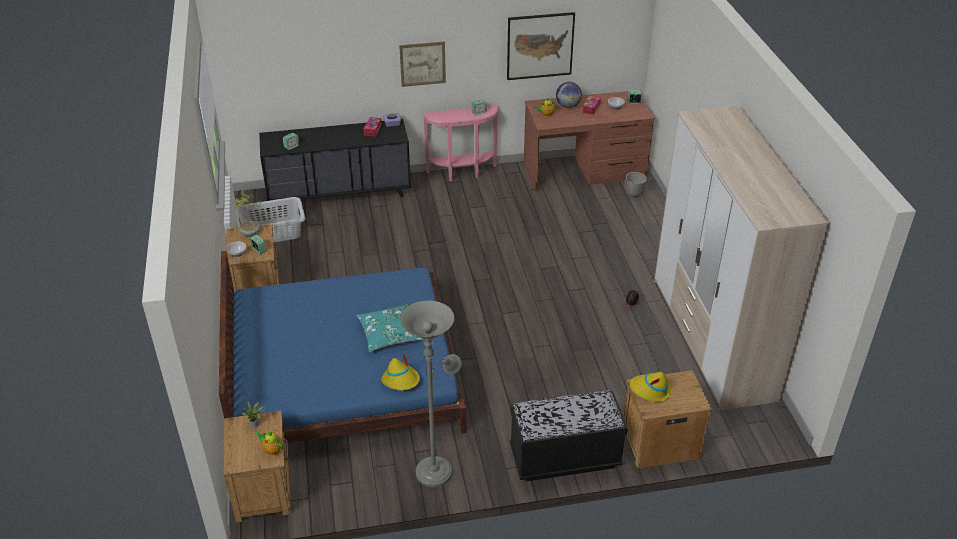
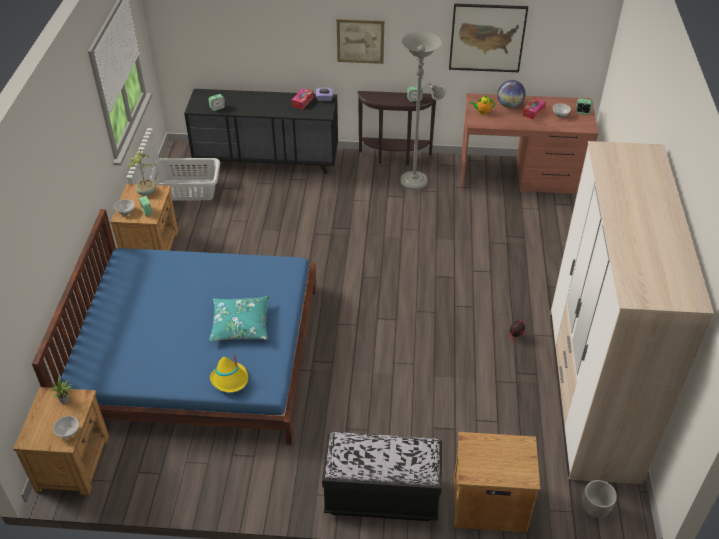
camera: 15 degrees right, 5 degrees up
teapot [254,431,283,455] -> bowl [53,416,79,438]
grey floor lamp [400,301,462,487] -> grey floor lamp moved to [400,32,446,190]
pink console table [422,106,498,181] -> brown console table [357,91,436,166]
planter [625,172,647,197] -> planter moved to [583,480,617,518]
yellow hat [630,372,671,402] -> none

